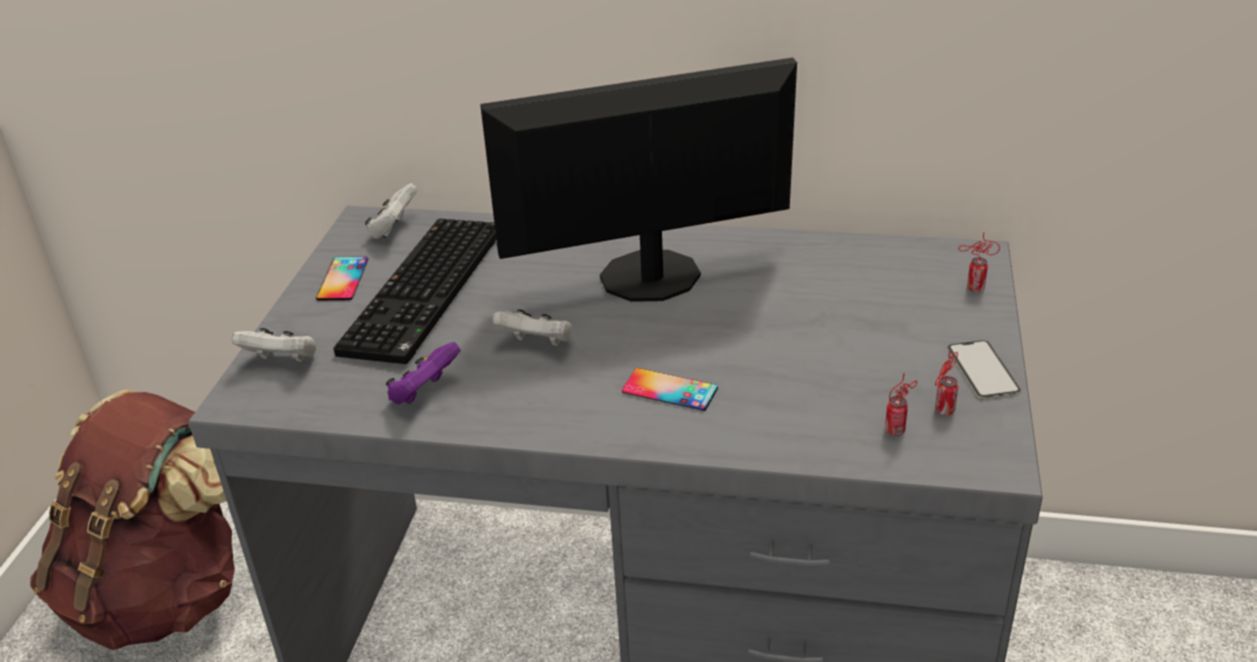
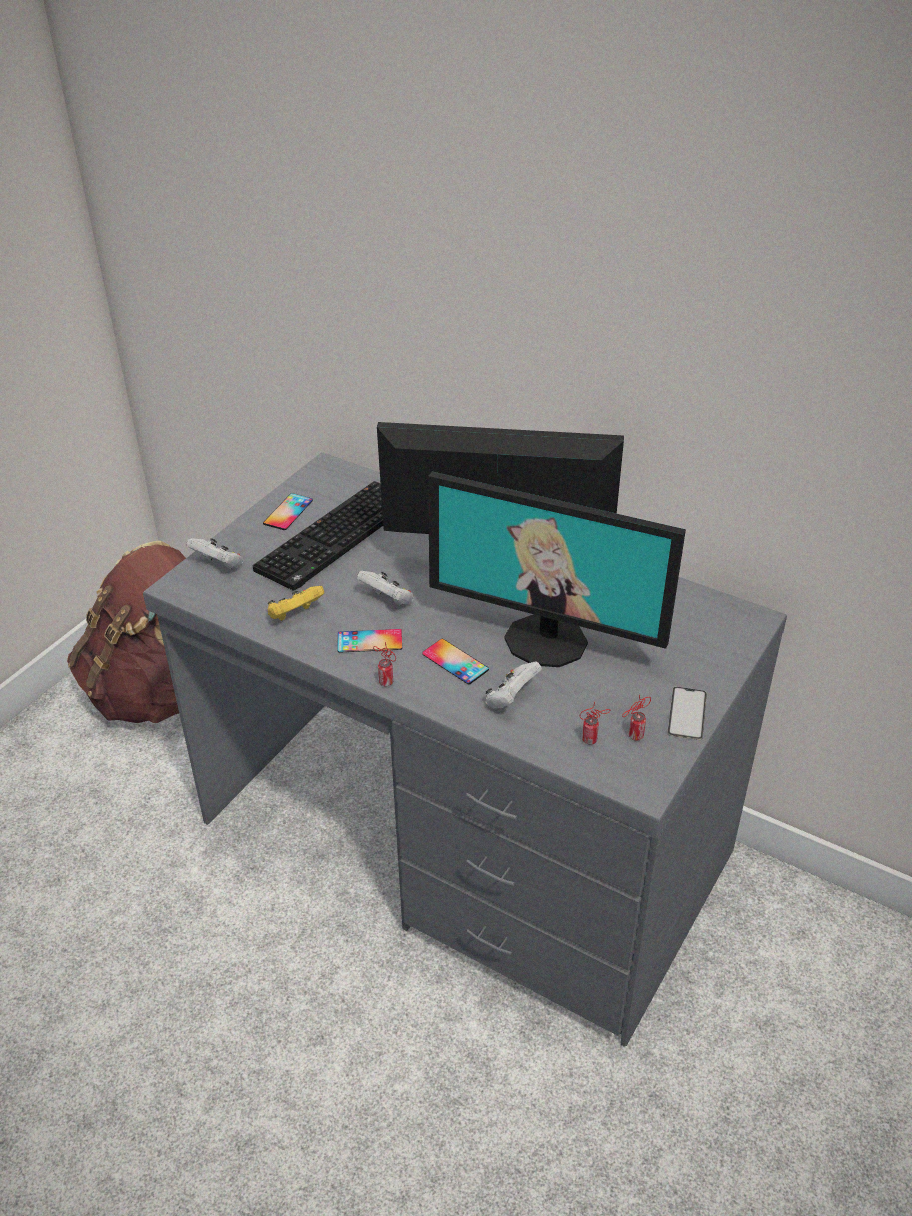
camera: 20 degrees right, 5 degrees up
white game controller [365,183,418,239] -> white game controller moved to [485,662,542,708]
purple game controller [386,342,461,404] -> yellow game controller [267,586,324,621]
can [958,232,1000,292] -> can moved to [373,642,396,686]
none -> phone [337,629,402,653]
none -> monitor [428,471,686,667]

